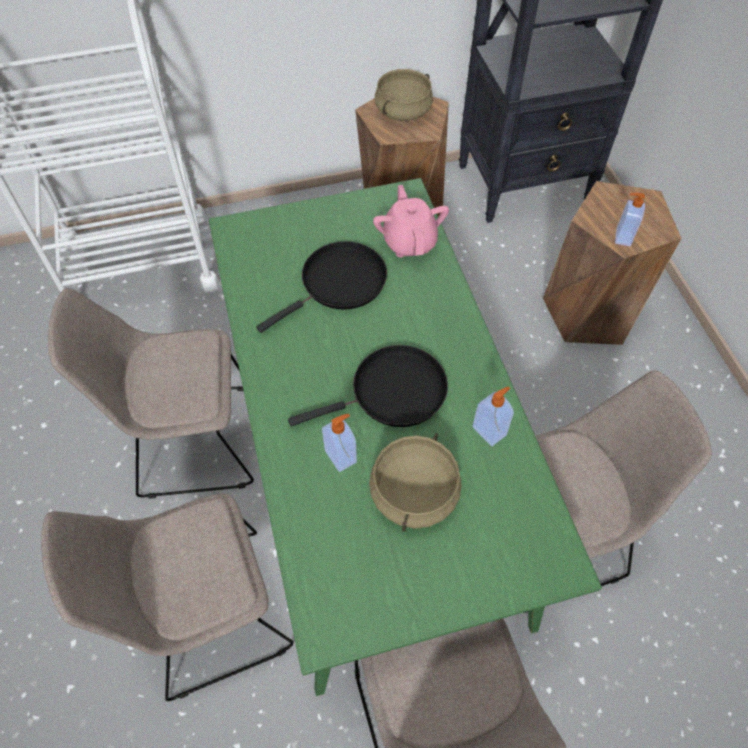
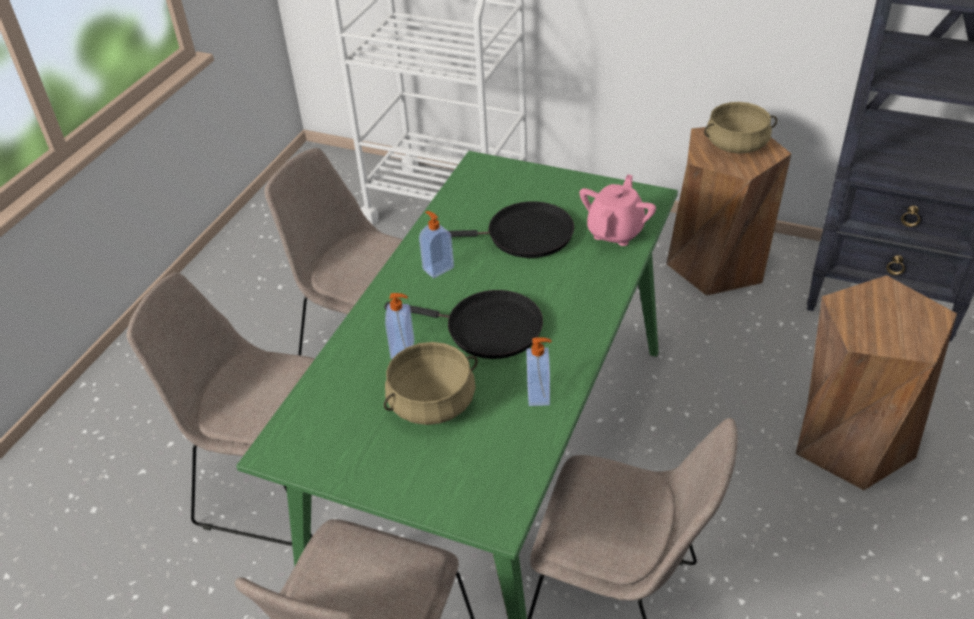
camera: 40 degrees right, 15 degrees down
soap dispenser [615,193,645,246] -> soap dispenser moved to [419,211,454,278]

